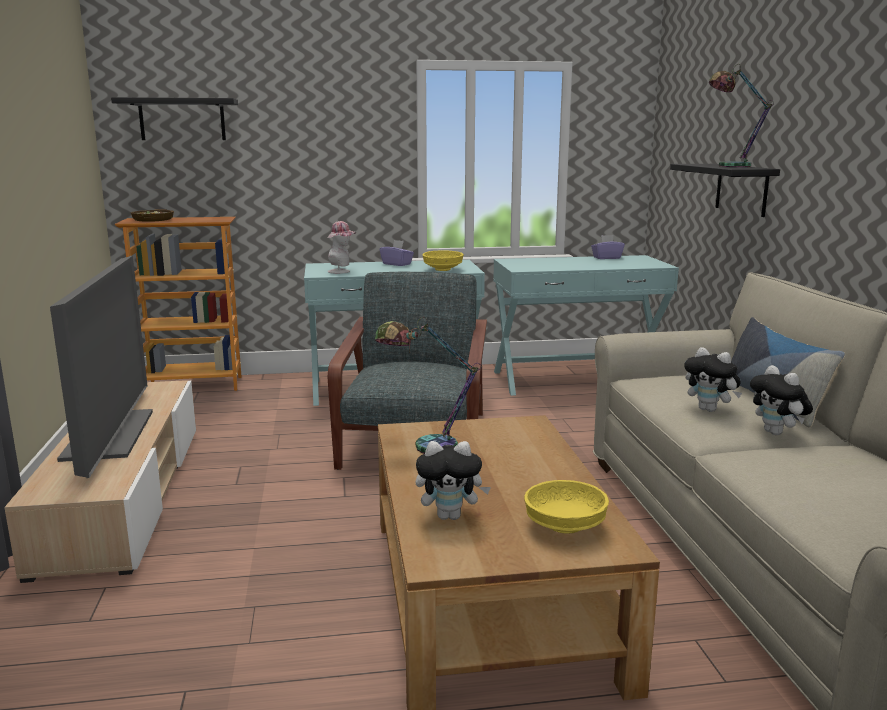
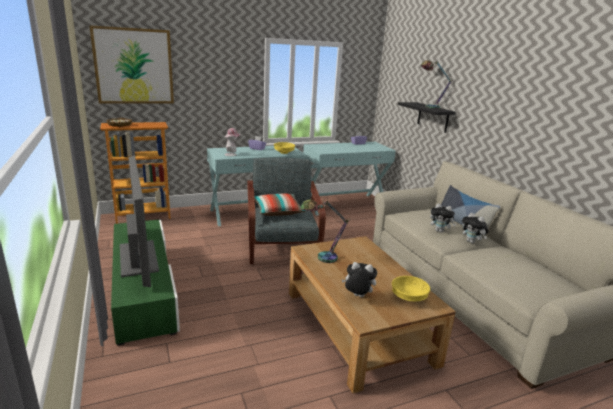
camera: 15 degrees left, 5 degrees up
beige tv stand [4,380,196,583] -> green tv stand [111,220,180,346]
black shelf [111,97,238,140] -> picture [89,25,174,103]
plush toy [415,441,491,520] -> plush toy turned 150 degrees counterclockwise [341,262,377,297]
none -> pillow [254,193,307,216]

